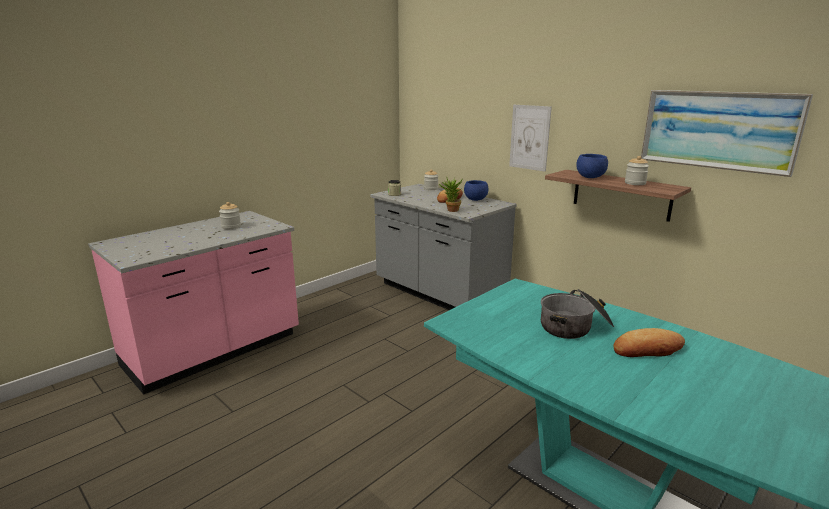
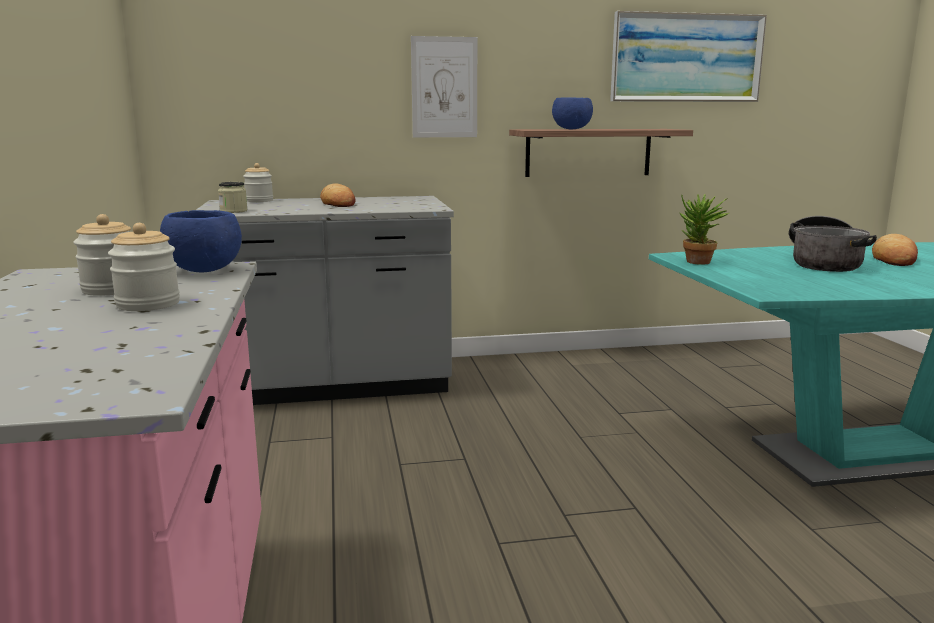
camera: 55 degrees left, 5 degrees down
potted plant [439,178,462,212] -> potted plant moved to [680,194,729,265]
blue bowl [464,180,488,201] -> blue bowl moved to [160,210,242,272]
jar [625,156,649,185] -> jar moved to [108,223,180,311]

